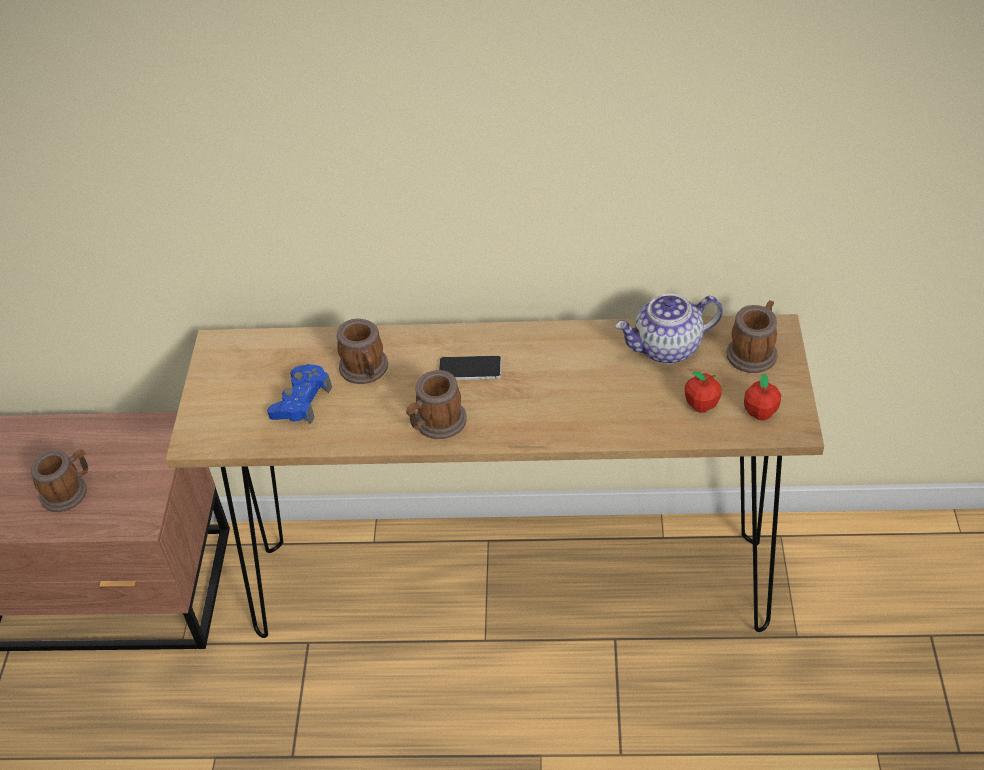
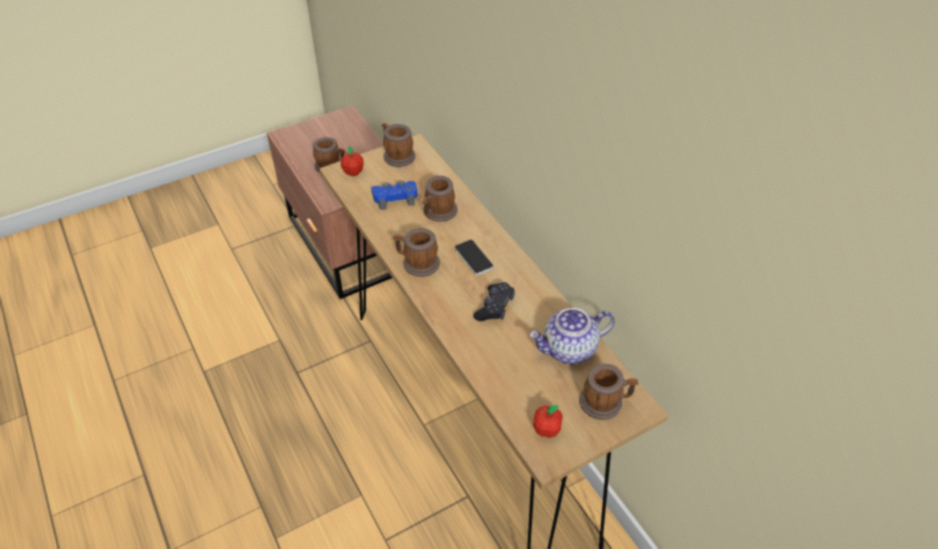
camera: 55 degrees right, 0 degrees up
teapot [615,293,723,364] -> teapot turned 60 degrees counterclockwise [529,308,615,364]
apple [685,371,722,413] -> apple moved to [341,146,364,176]
none -> mug [382,123,415,167]
none -> black game controller [473,282,515,321]

